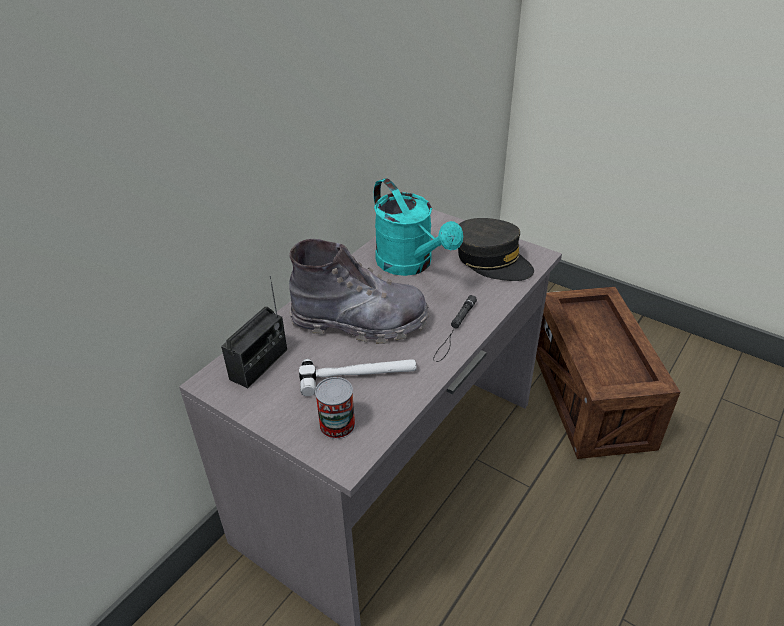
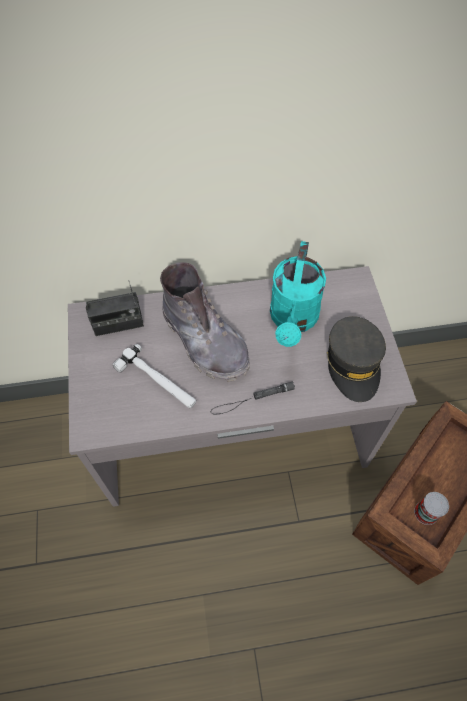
camera: 45 degrees right, 20 degrees up
can [315,377,355,439] -> can moved to [414,492,449,525]

